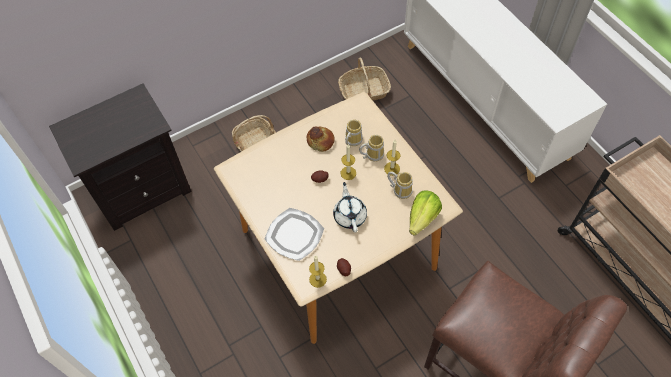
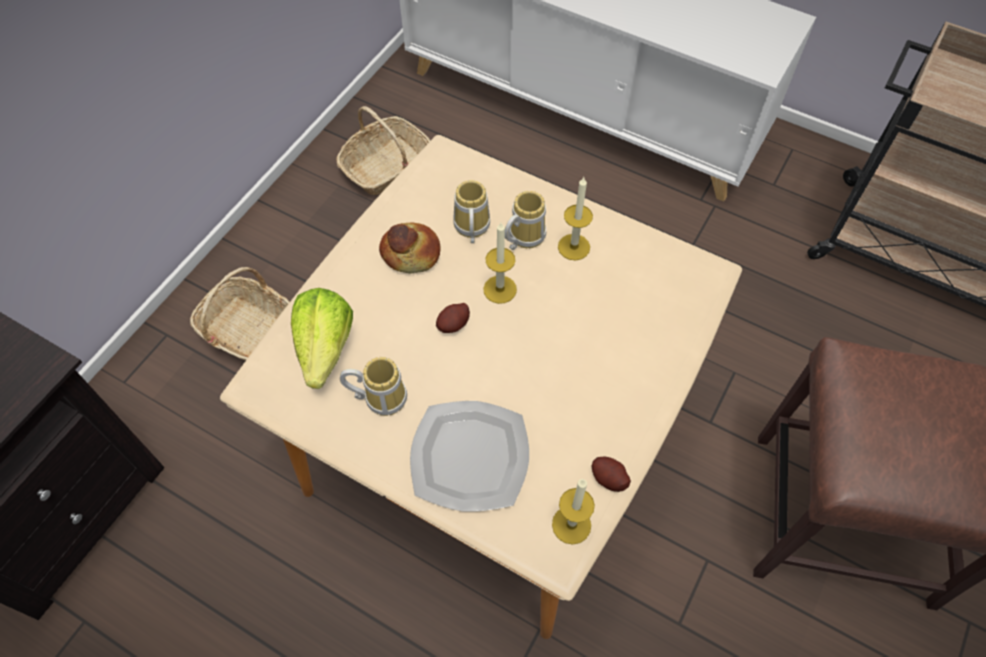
camera: 30 degrees left, 0 degrees up
white teapot [333,182,367,233] -> none
mug [387,171,413,199] -> mug moved to [340,357,407,416]
lettuce [409,190,442,235] -> lettuce moved to [291,288,353,389]

